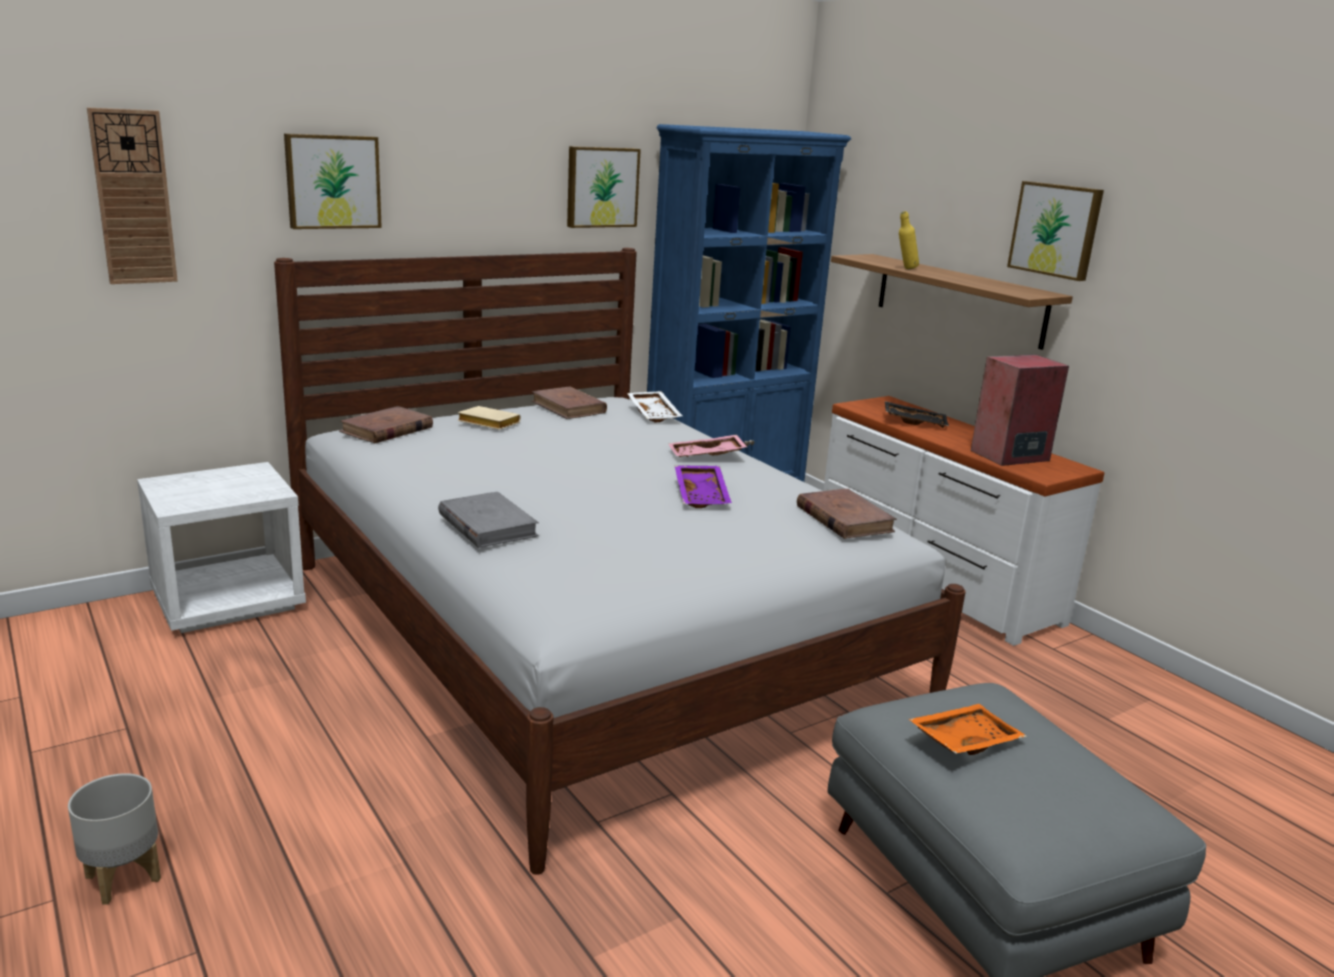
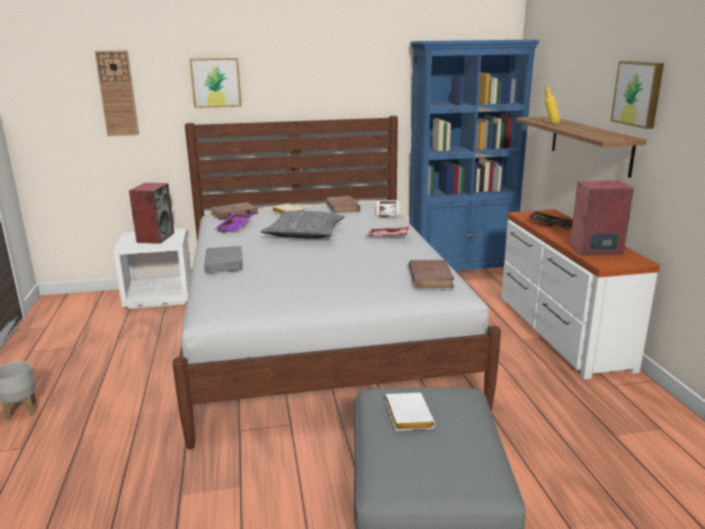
camera: 25 degrees right, 0 degrees up
picture [567,146,641,228] -> none
purple tray [675,465,732,508] -> purple tray moved to [215,213,254,233]
orange tray [908,704,1027,755] -> white book [385,393,435,431]
none -> speaker [129,183,174,244]
none -> grey pillow [261,211,345,238]

